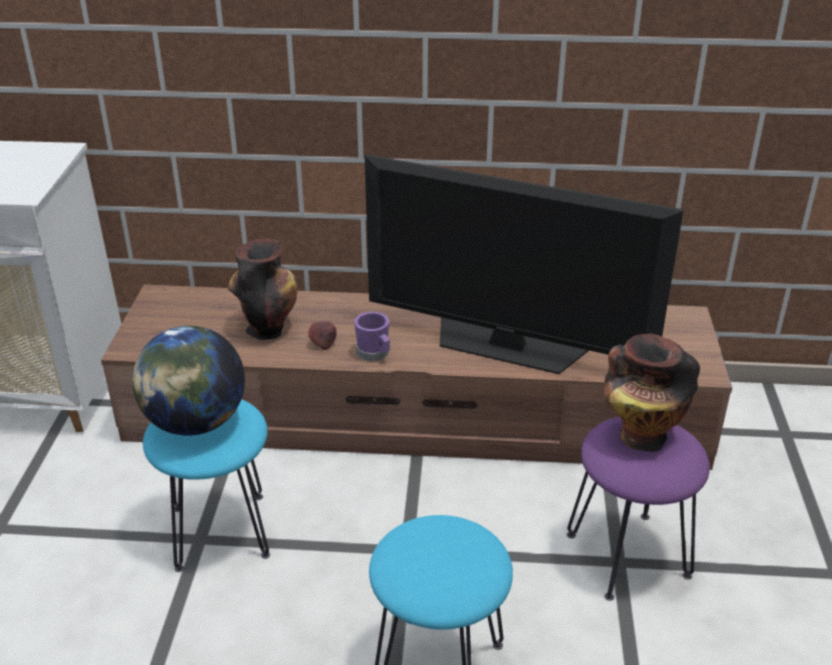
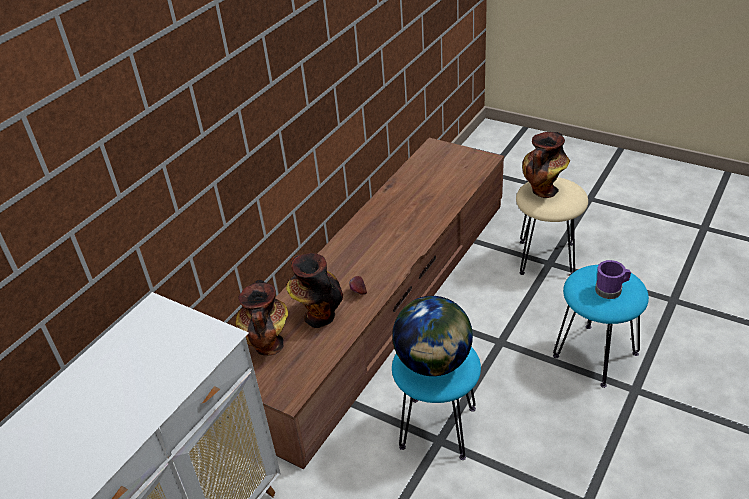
camera: 60 degrees left, 5 degrees up
purple mug [354,312,390,361] -> purple mug moved to [595,260,631,299]
television [365,154,684,374] -> none
purple stool [567,417,710,601] -> beige stool [516,177,588,275]
none -> vase [235,280,289,355]

